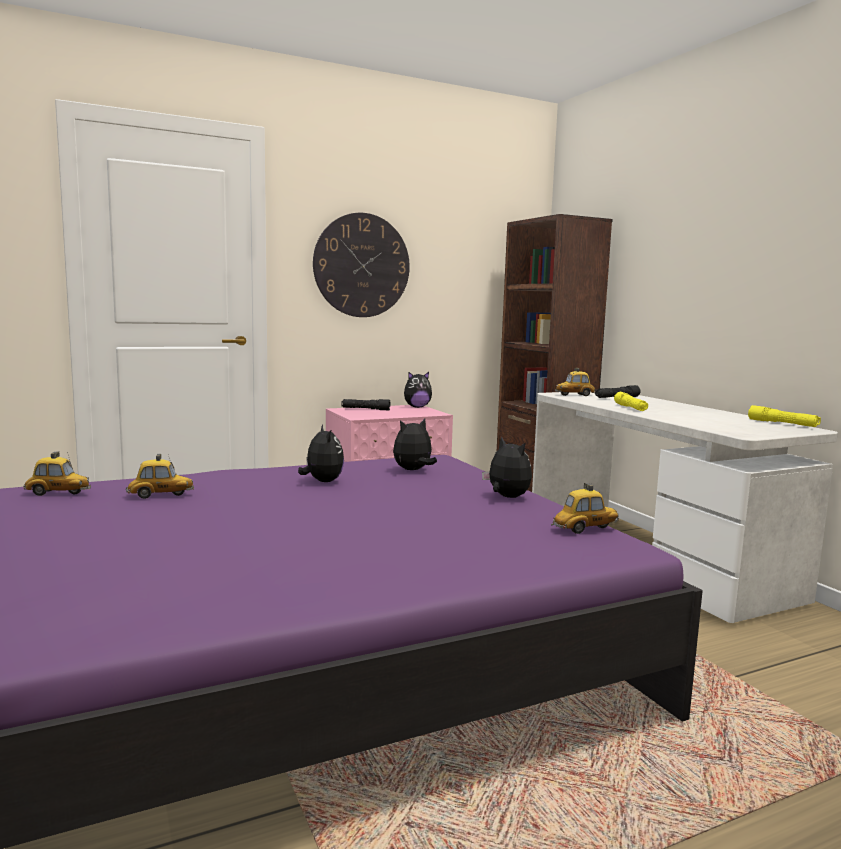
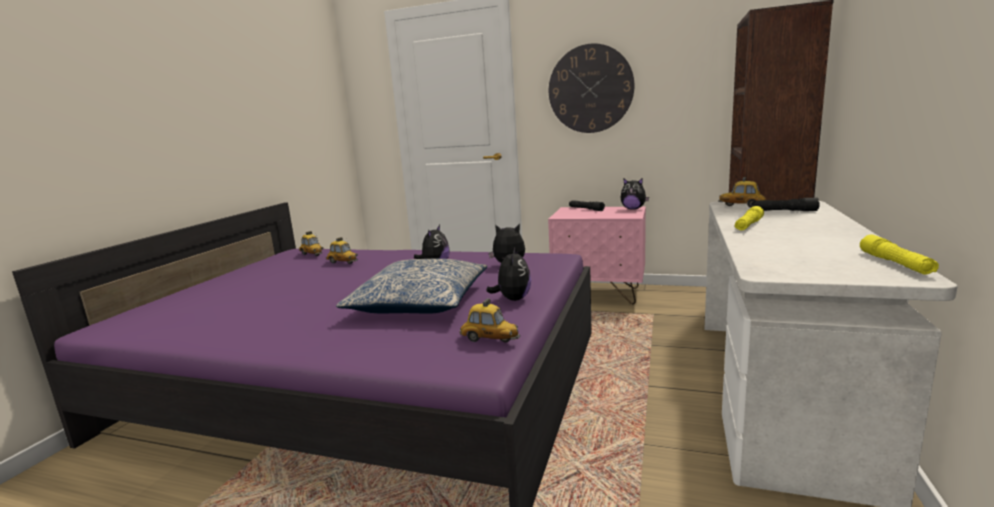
camera: 45 degrees right, 5 degrees up
none -> pillow [336,259,487,314]

